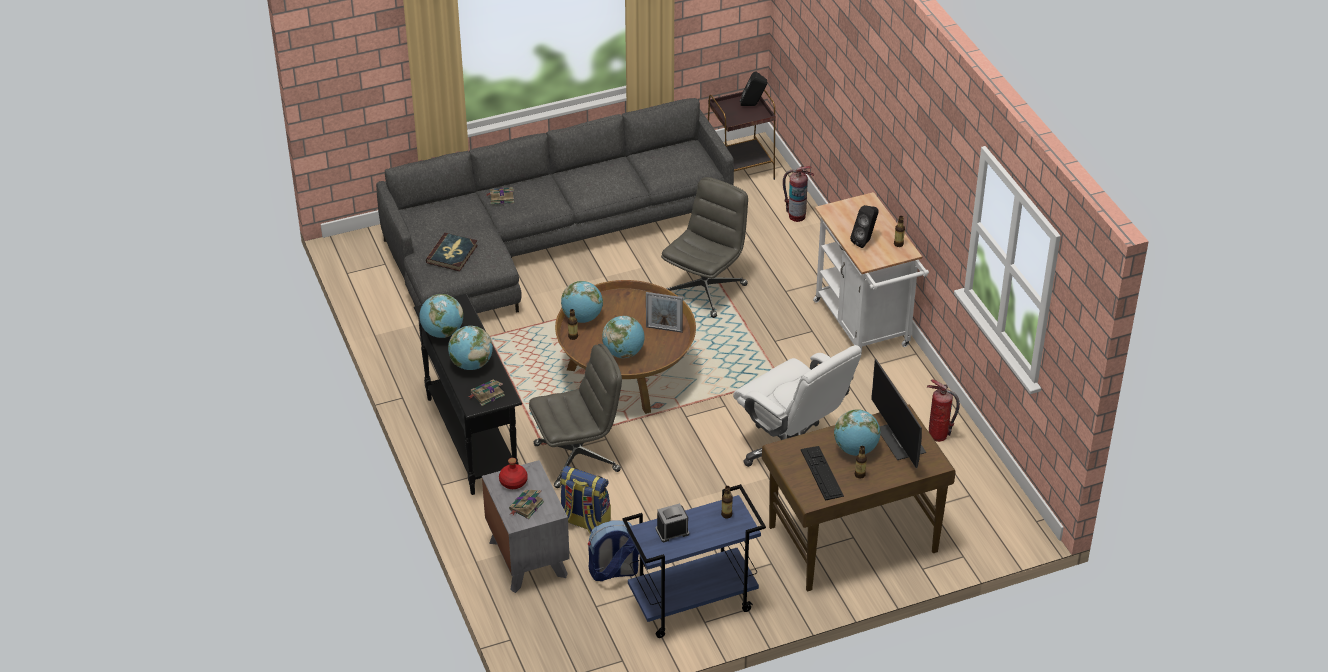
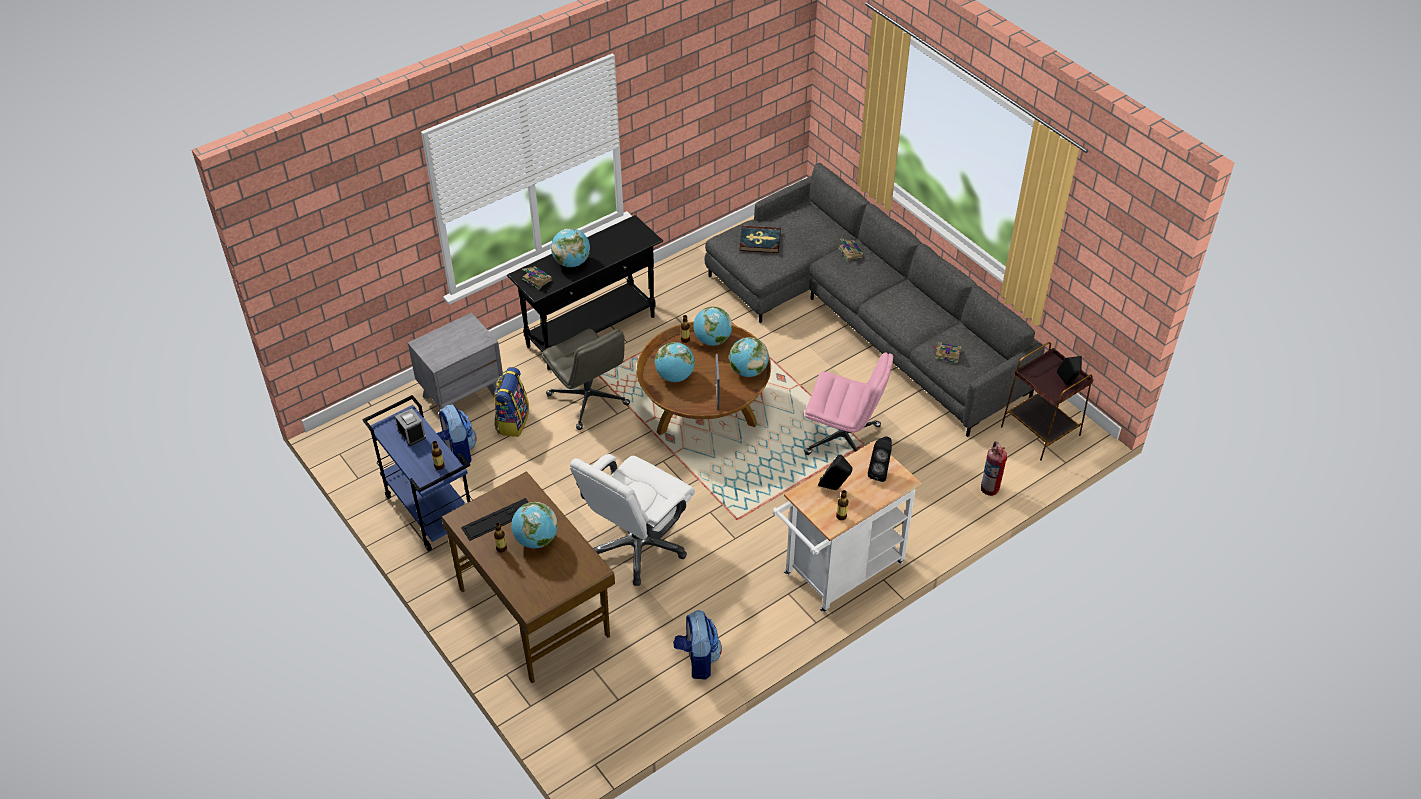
camera: 75 degrees right, 5 degrees up
globe [419,294,463,338] -> globe moved to [729,337,769,377]
red bottle [499,458,528,489] -> none
book [509,490,544,519] -> book moved to [934,342,962,363]
grey office chair [661,177,748,318] -> pink office chair [804,352,893,455]
monitor [871,359,926,468] -> none
fire extinguisher [927,380,960,442] -> backpack [673,610,722,680]
none -> black speaker [868,436,892,482]

